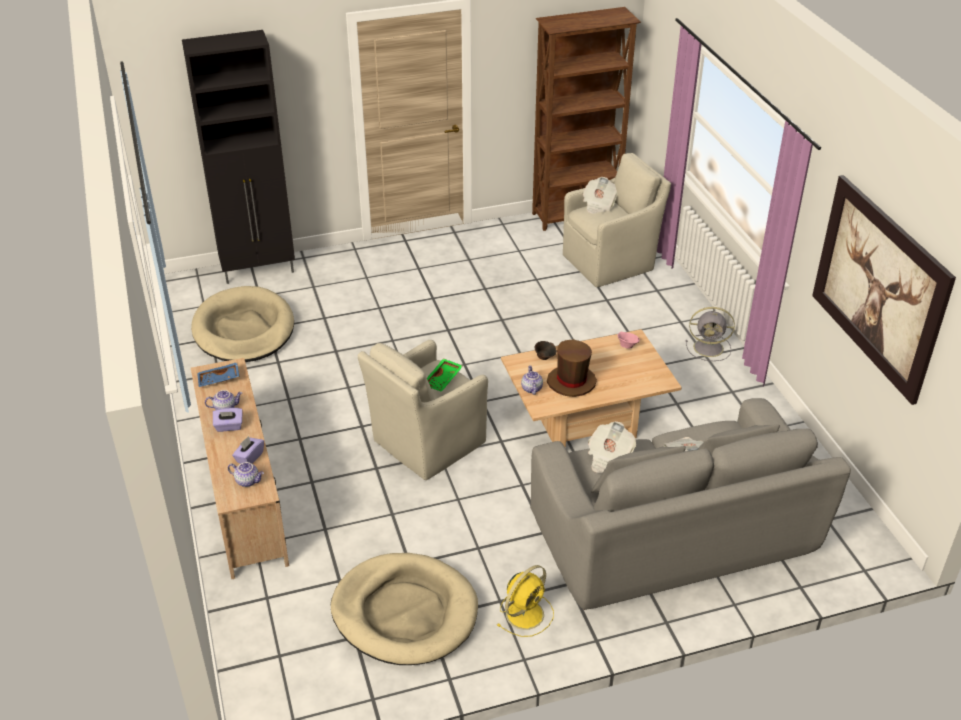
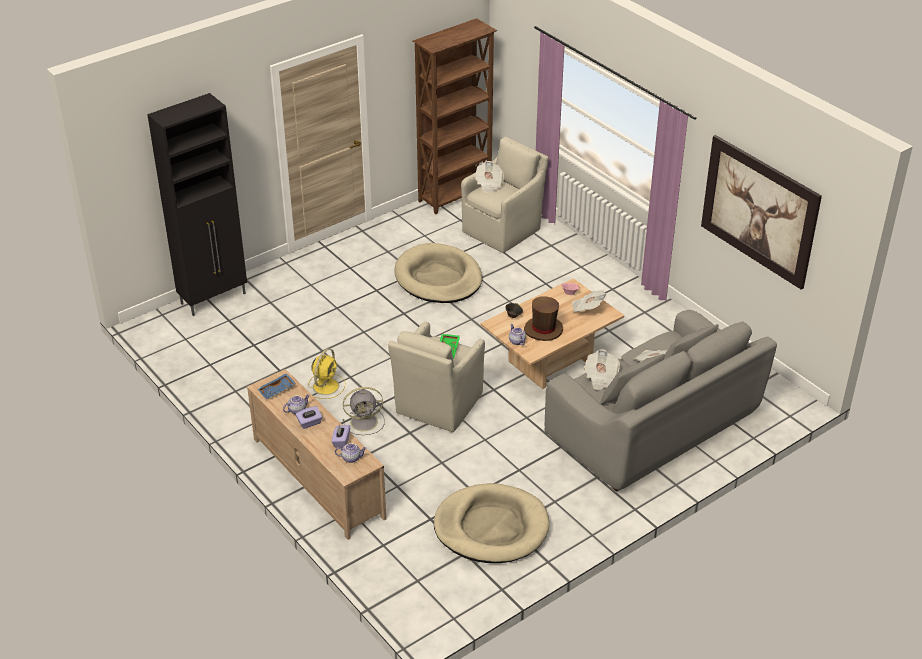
camera: 20 degrees left, 0 degrees up
beige dog bed [191,286,294,362] -> beige dog bed moved to [394,243,482,303]
yellow fan [497,565,554,637] -> yellow fan moved to [308,348,346,399]
grey fan [685,307,735,361] -> grey fan moved to [342,387,385,435]
none -> newspaper [572,290,607,313]

